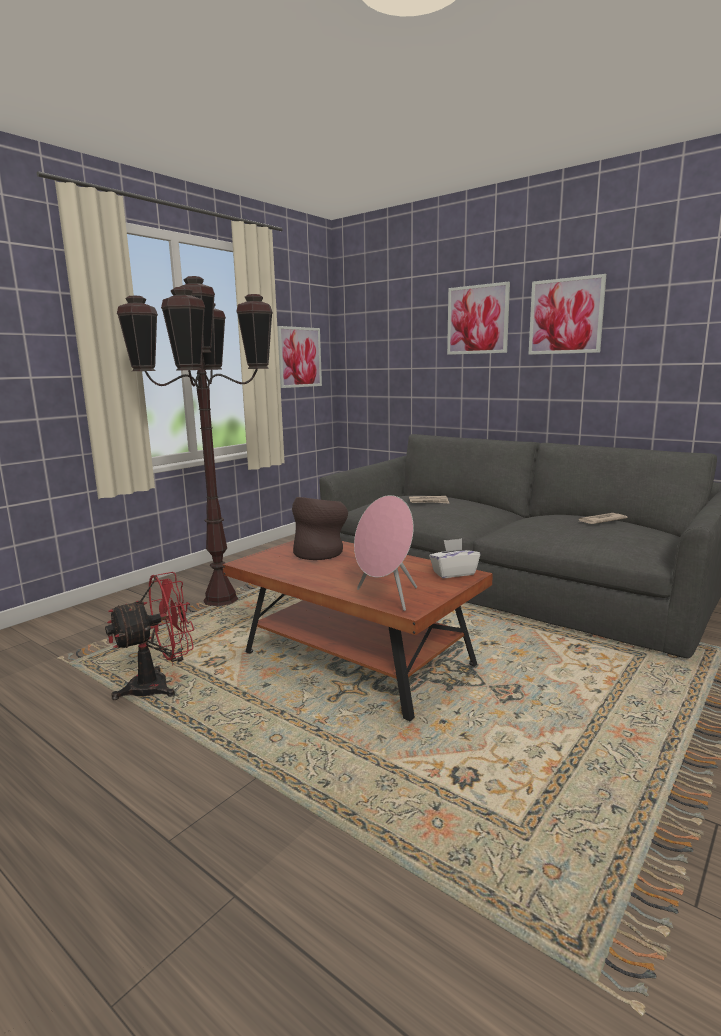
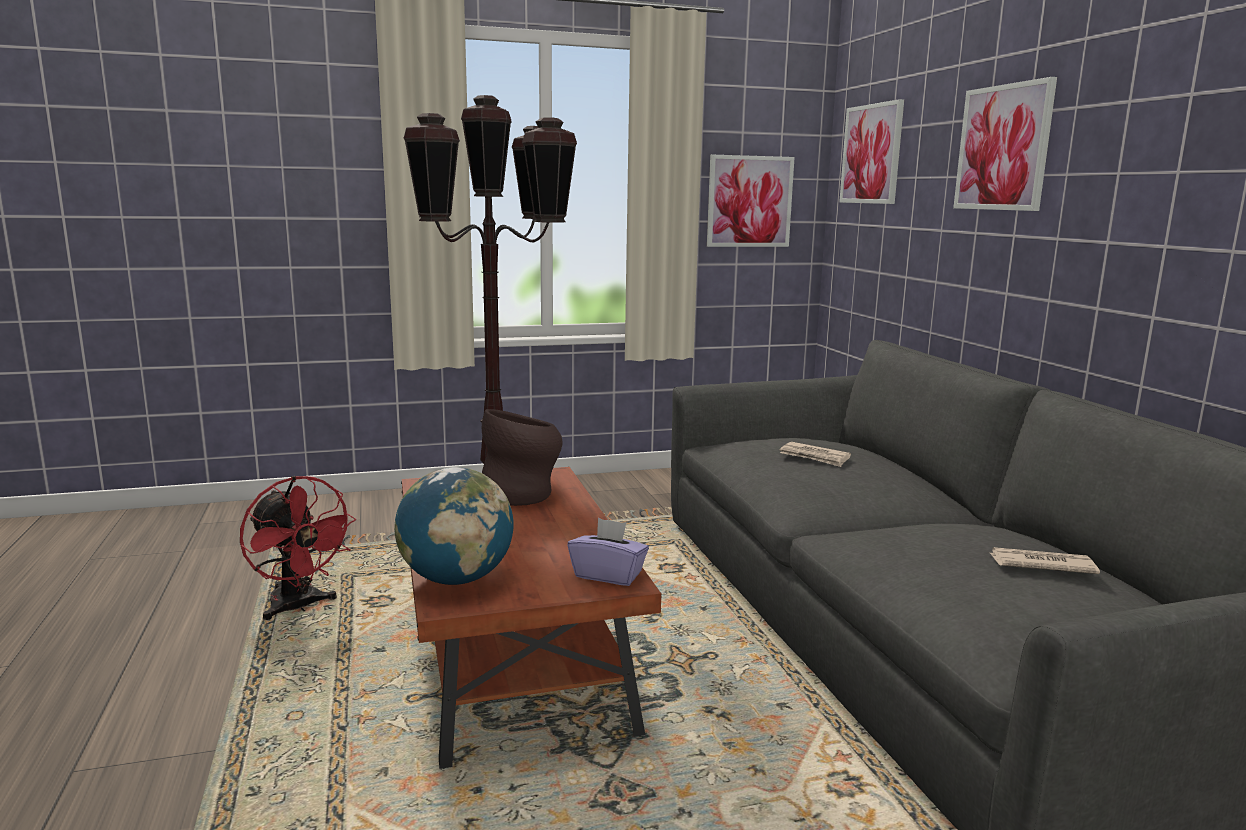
camera: 35 degrees right, 0 degrees up
red fan [105,572,194,700] -> red fan turned 45 degrees clockwise [240,476,356,620]
pink speaker [354,495,417,611] -> globe [394,467,514,585]
white tissue box [429,538,480,578] -> purple tissue box [567,518,649,586]
picture [528,274,607,355] -> picture moved to [839,99,904,204]

